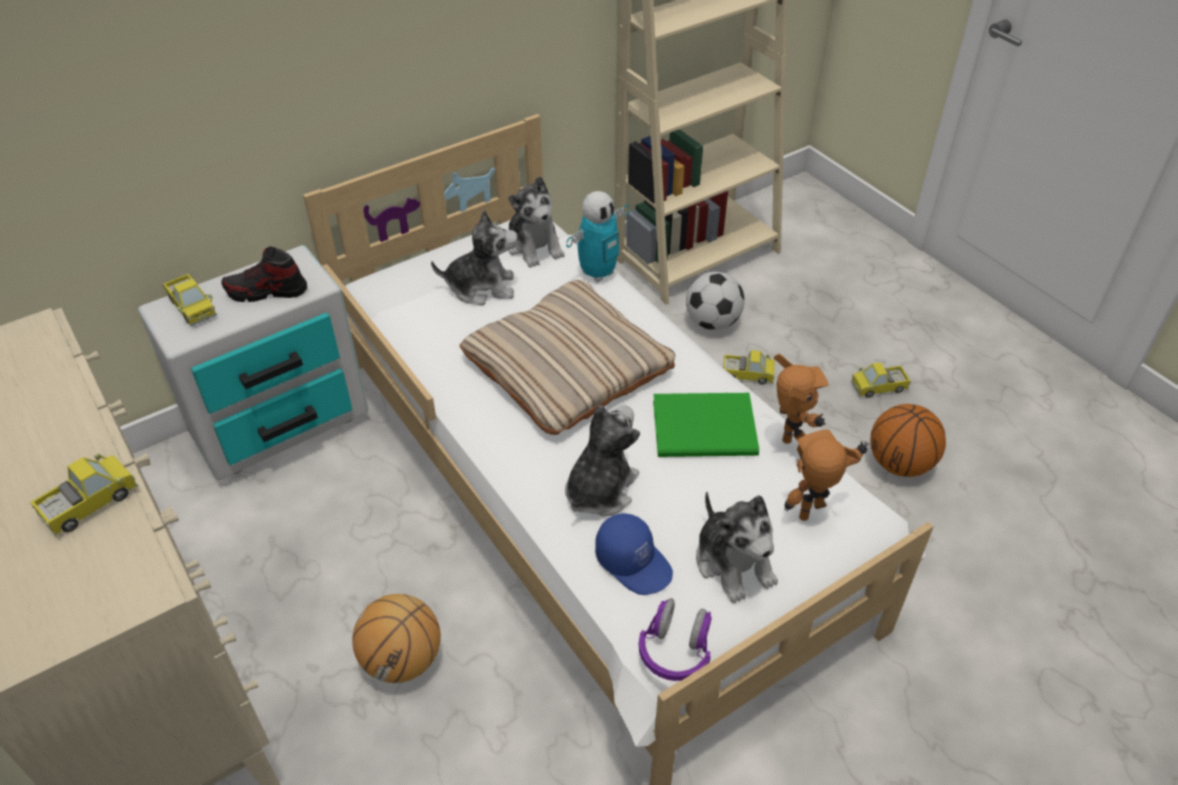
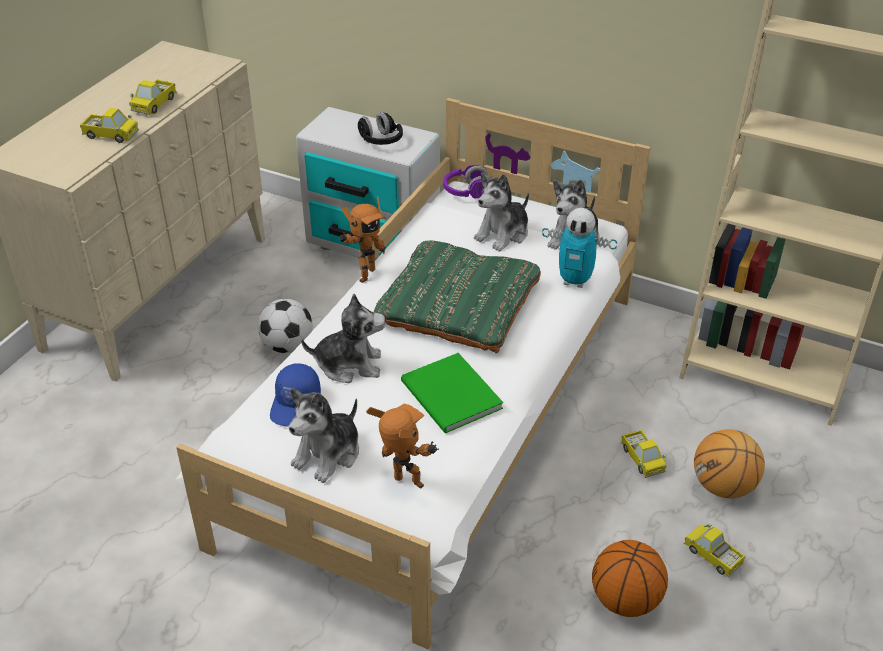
camera: 60 degrees right, 5 degrees down
toy truck [163,274,217,326] -> toy truck moved to [129,80,177,115]
shoe [221,247,307,302] -> black headphones [358,112,403,145]
basketball [352,594,441,683] -> basketball moved to [694,429,765,499]
plush toy [431,210,518,305] -> plush toy turned 75 degrees clockwise [474,173,529,252]
beige pillow [459,280,675,435] -> green pillow [374,240,541,353]
purple headphones [639,598,712,681] -> purple headphones moved to [443,165,488,198]
football [686,272,745,330] -> football moved to [258,299,313,353]
toy robot [774,354,829,458] -> toy robot moved to [339,196,387,283]

